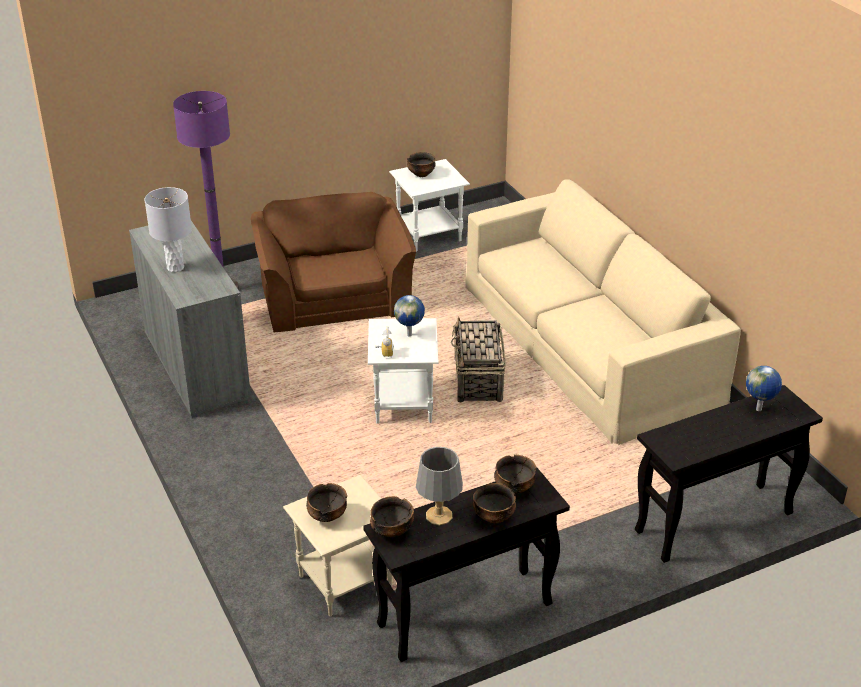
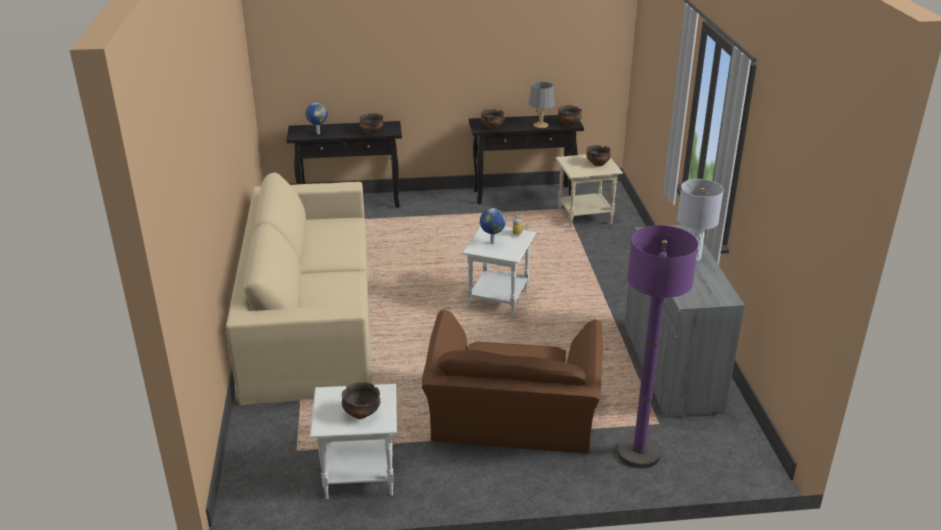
camera: 160 degrees left, 5 degrees down
basket [451,317,506,402] -> none
bowl [473,483,516,524] -> bowl moved to [359,113,384,134]

